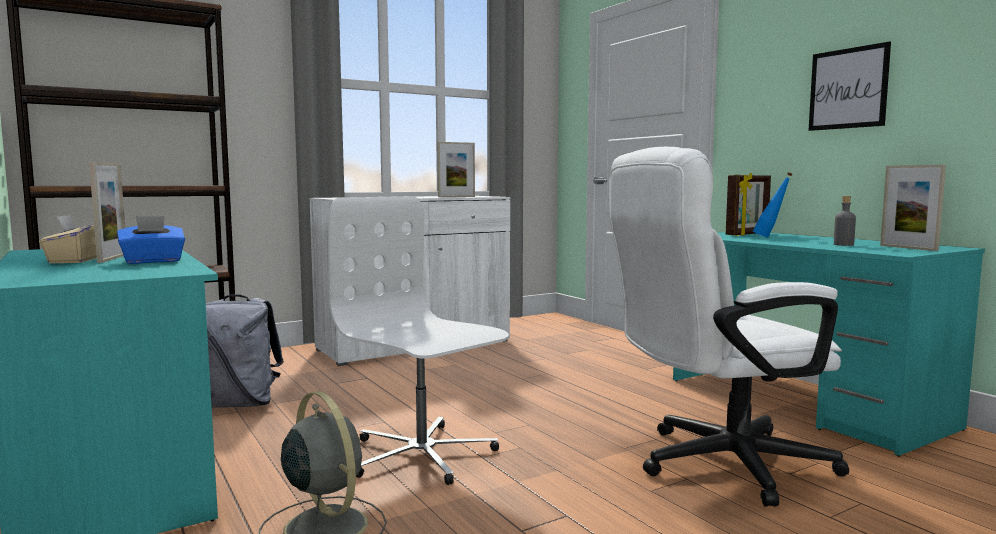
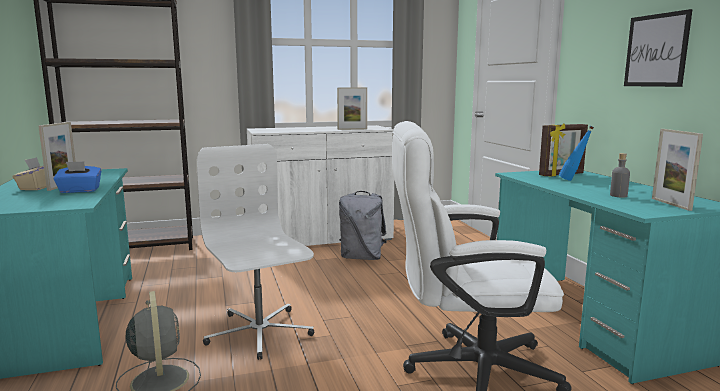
camera: 15 degrees right, 5 degrees up
grey backpack [206,294,284,408] -> grey backpack moved to [339,191,387,260]

